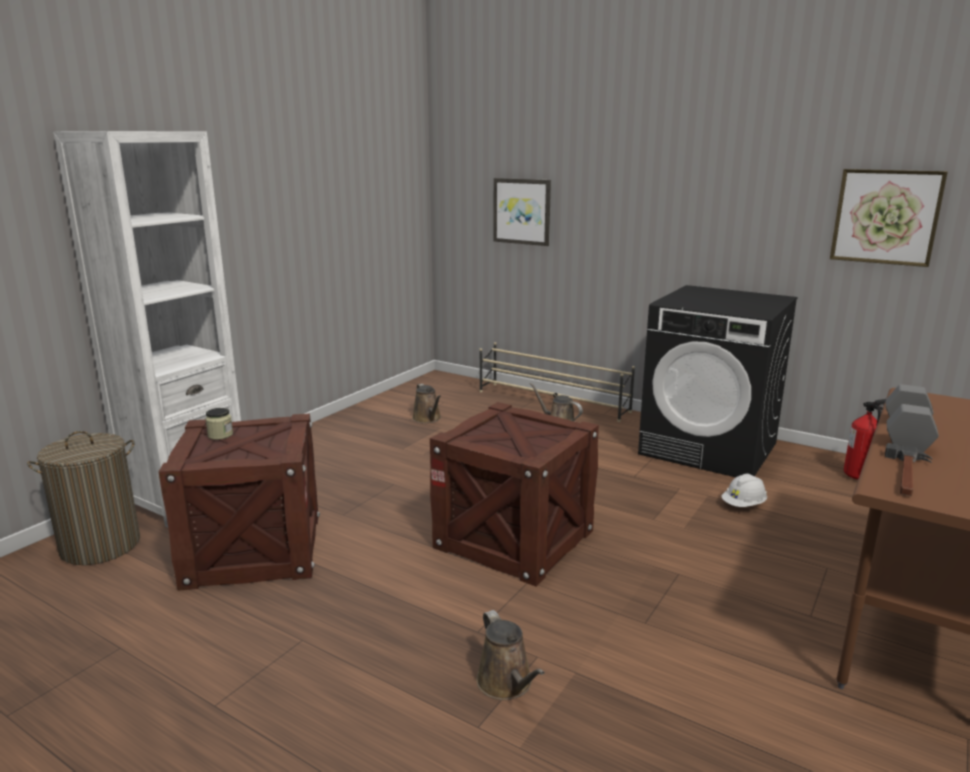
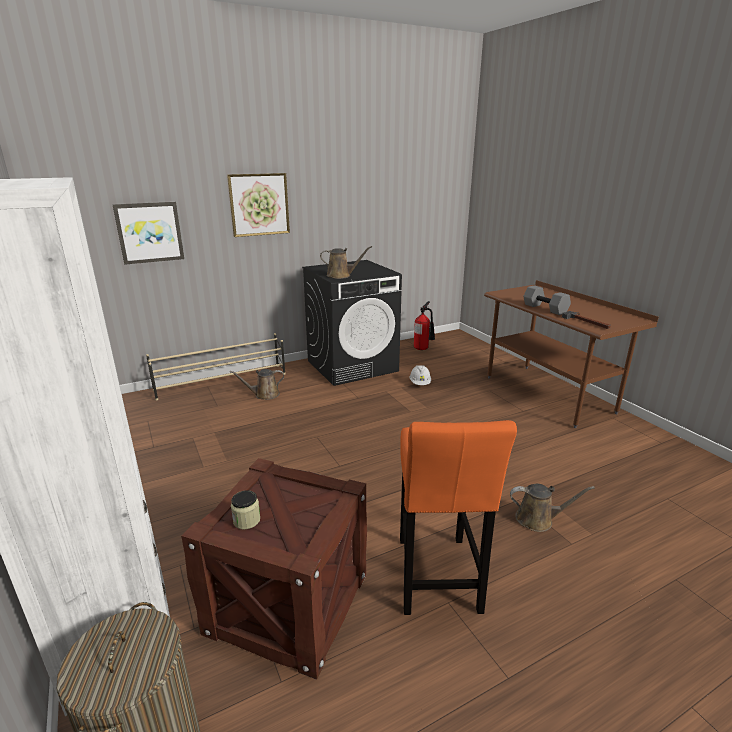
camera: 60 degrees left, 5 degrees up
brown watering can [412,384,441,423] -> brown watering can moved to [320,246,372,279]
crate [430,402,599,586] -> none
picture [830,169,948,267] -> picture moved to [227,173,290,237]
none -> orange stool [400,420,517,615]

